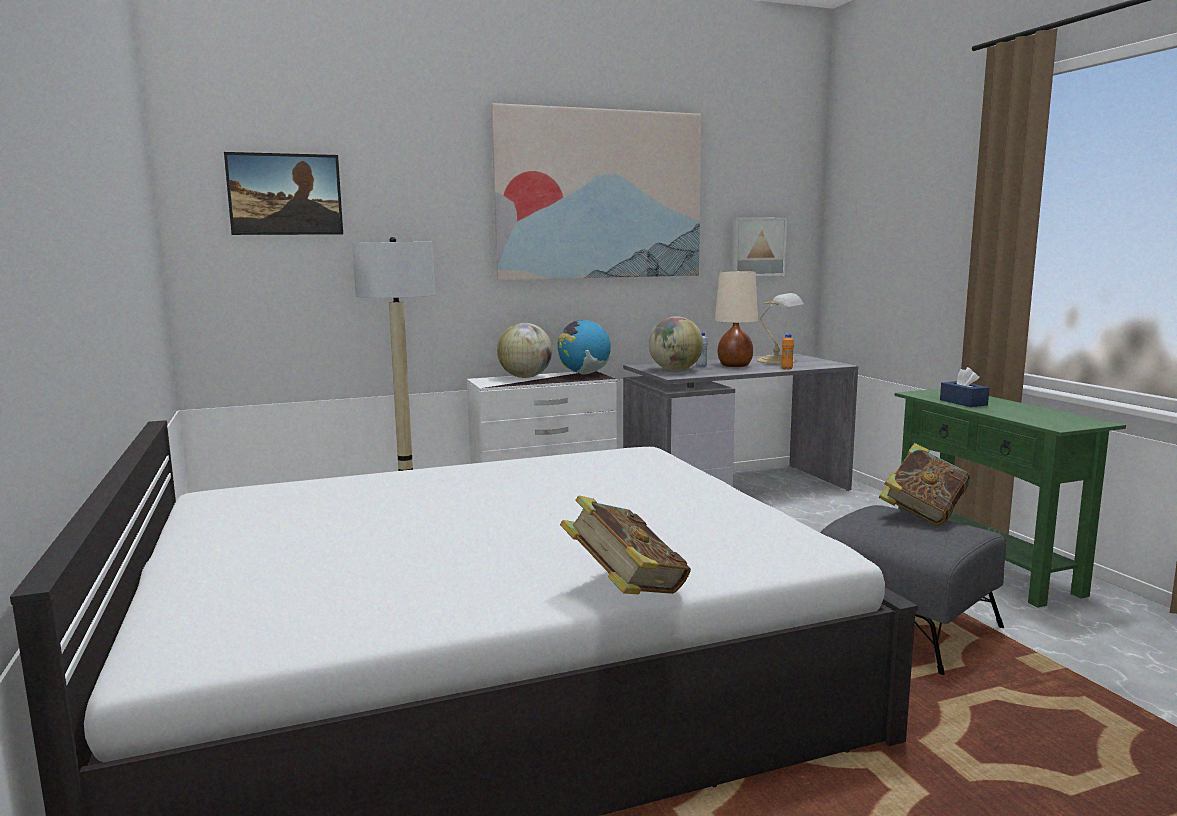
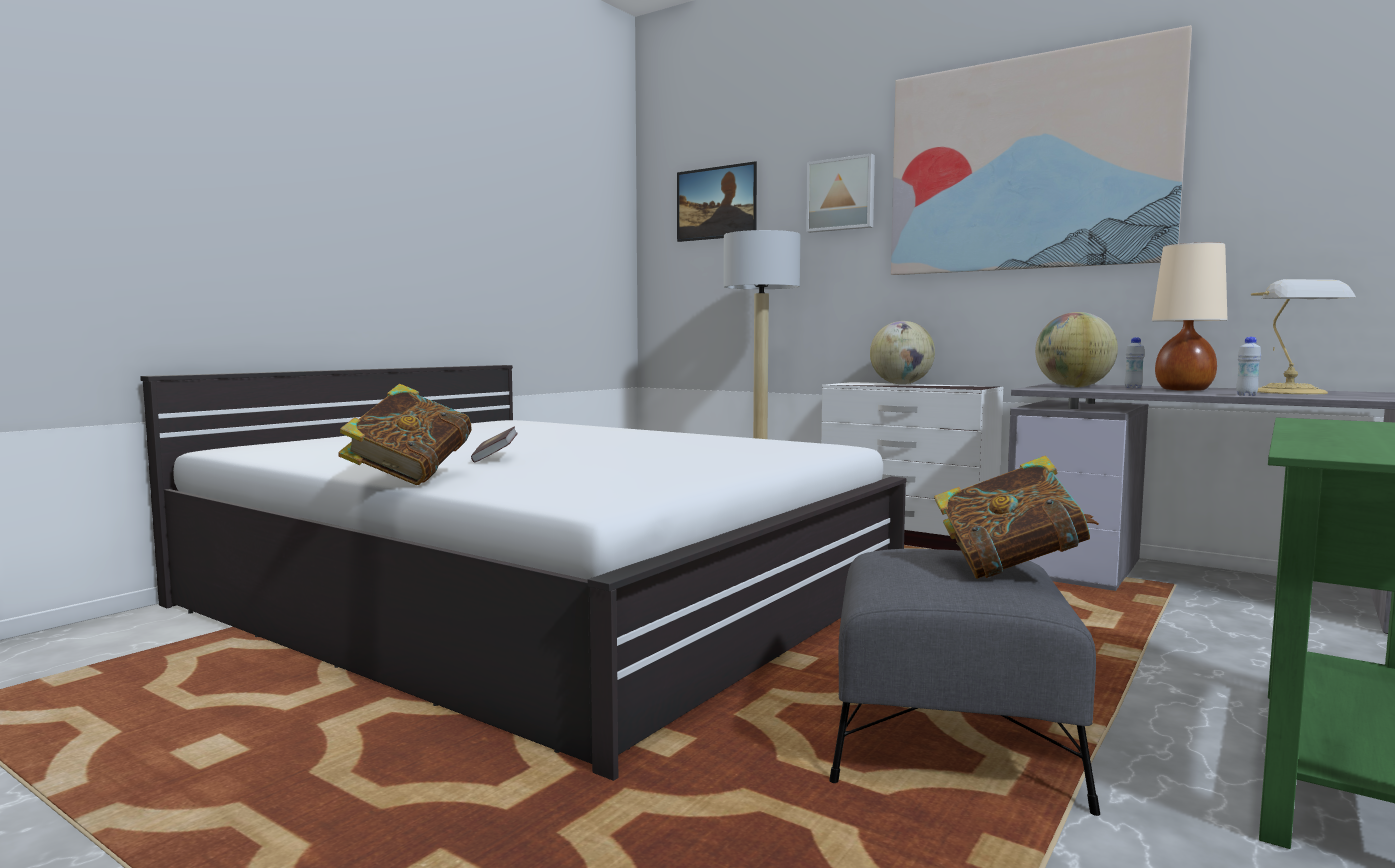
camera: 55 degrees right, 5 degrees down
globe [557,320,611,374] -> none
picture [732,218,787,276] -> picture moved to [806,154,875,233]
orange bottle [781,333,794,370] -> white bottle [1236,337,1261,396]
blue tissue box [940,367,989,407] -> none
none -> book [471,427,518,463]

